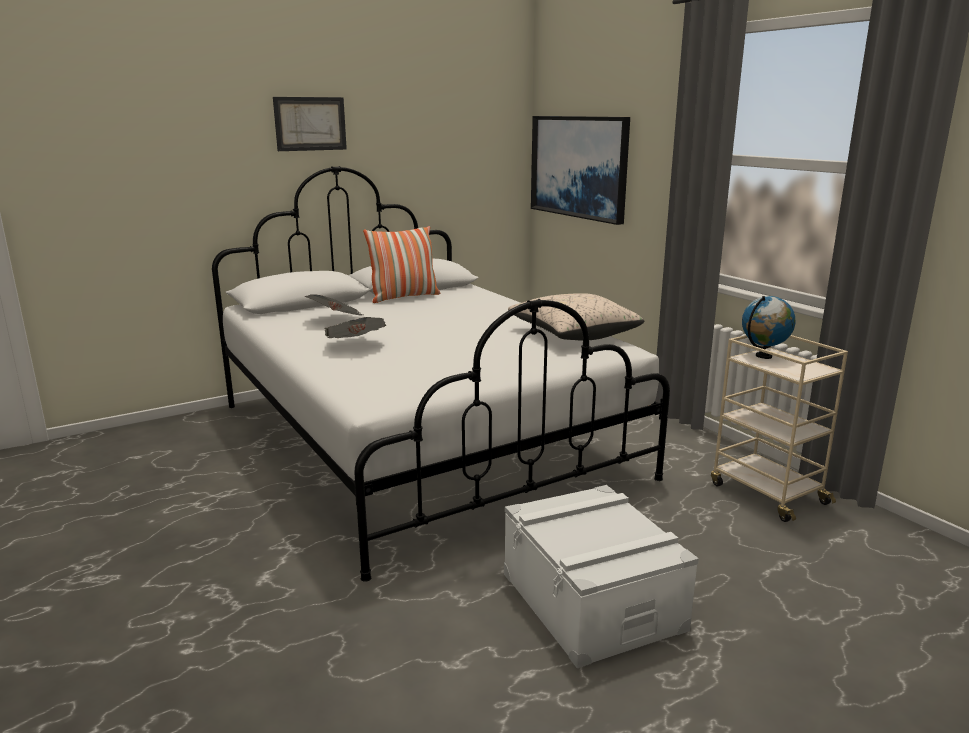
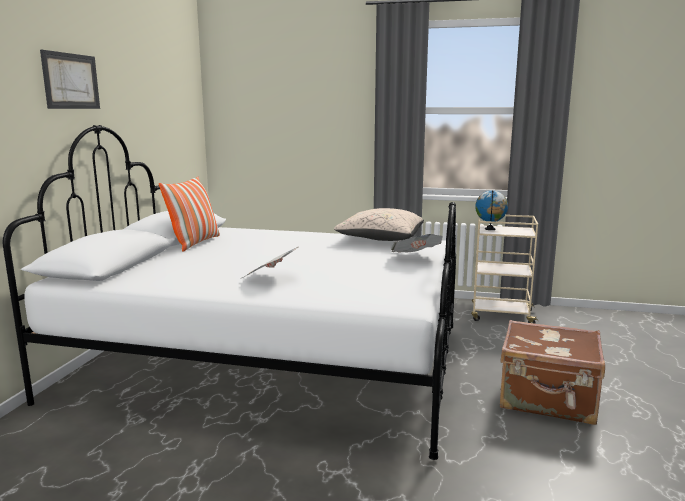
camera: 45 degrees left, 5 degrees down
newspaper [304,294,363,315] -> newspaper moved to [391,234,442,253]
white storage box [504,485,699,668] -> brown suitcase [500,320,605,425]
picture [531,116,630,225] -> none

